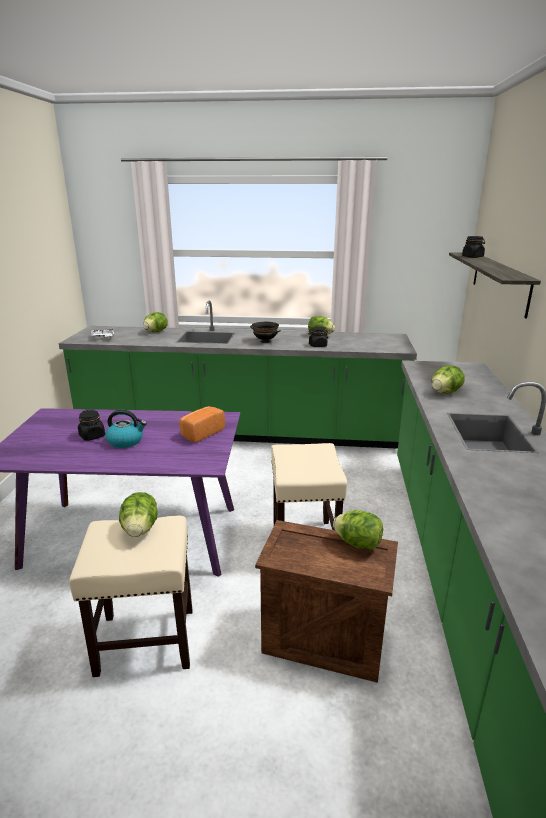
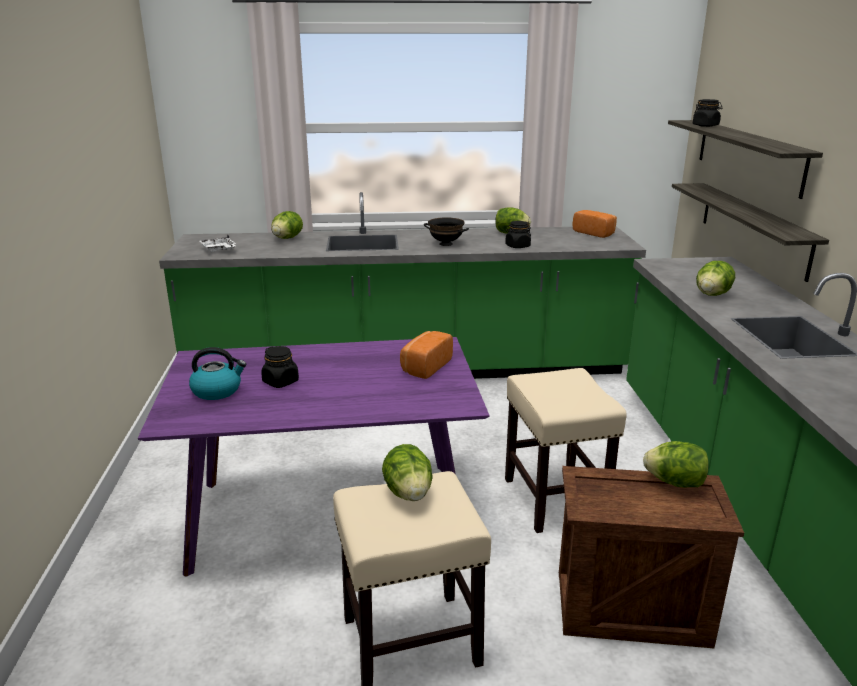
camera: 10 degrees left, 0 degrees up
kettle [105,410,147,448] -> kettle moved to [189,347,247,400]
none -> bread [573,210,617,238]
none -> shelf [672,183,829,282]

